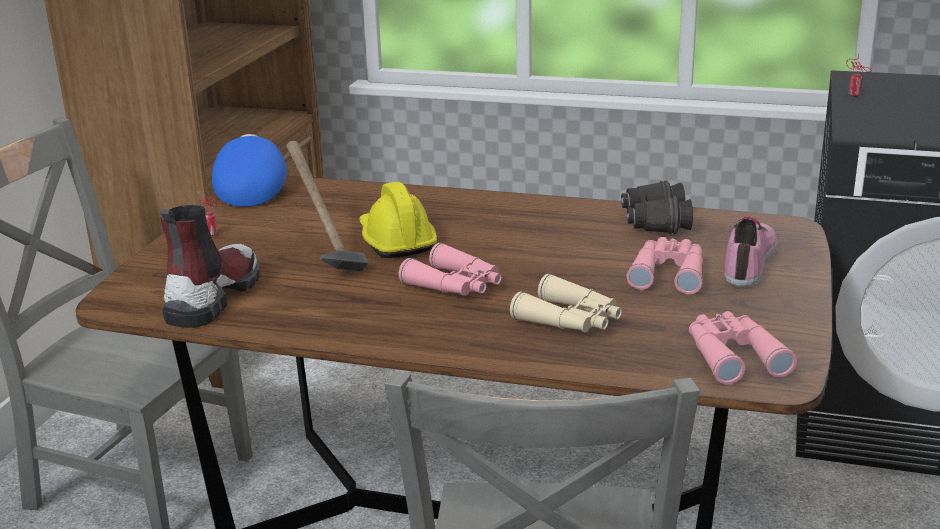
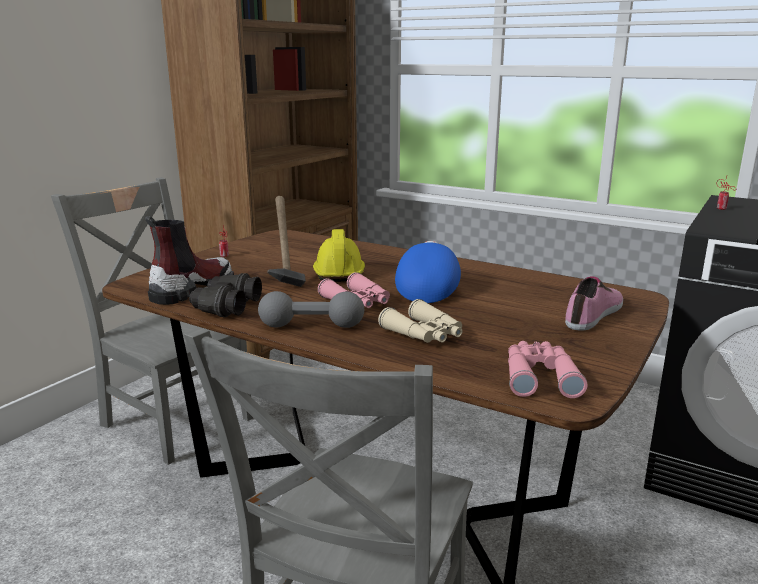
camera: 15 degrees right, 5 degrees down
blue cap [212,134,287,207] -> blue cap moved to [395,241,461,303]
black binoculars [621,180,693,234] -> black binoculars moved to [189,273,262,318]
pink binoculars [627,237,703,294] -> none
none -> grey dumbbell [258,291,364,328]

